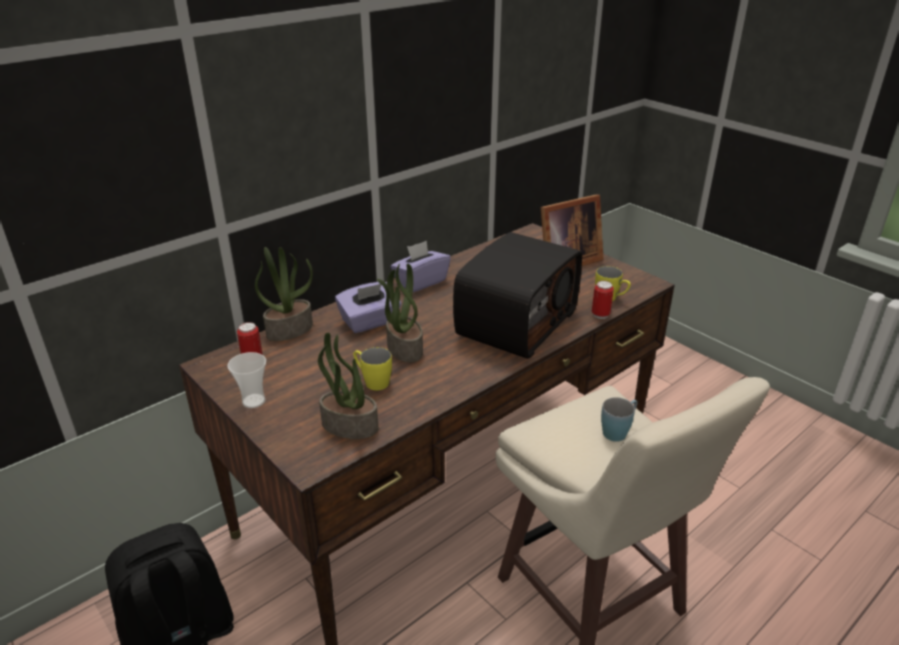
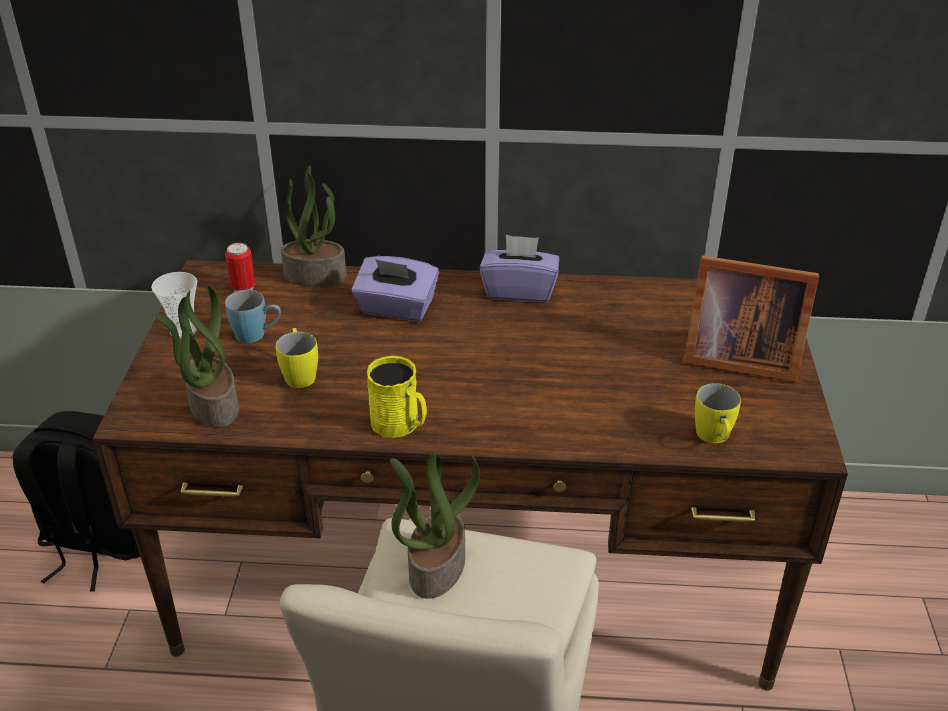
camera: 45 degrees right, 5 degrees up
potted plant [377,263,423,362] -> potted plant moved to [390,453,480,599]
radio [453,232,582,359] -> none
can [592,281,614,319] -> none
blue mug [601,397,638,442] -> blue mug moved to [225,290,281,343]
none -> yellow mug [367,356,427,438]

